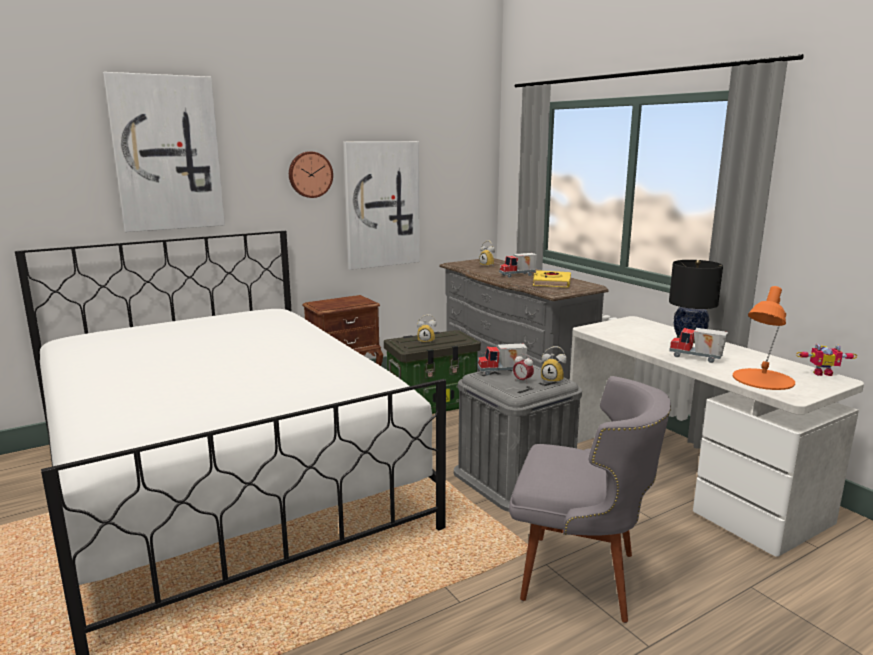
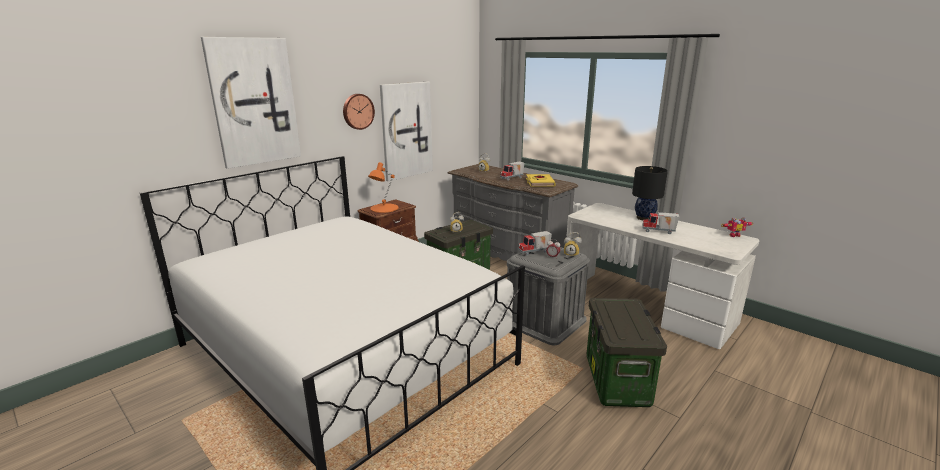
camera: 15 degrees left, 5 degrees up
grey chair [509,376,671,623] -> storage box [587,298,667,407]
orange table lamp [733,286,795,390] -> orange table lamp moved to [368,162,398,213]

